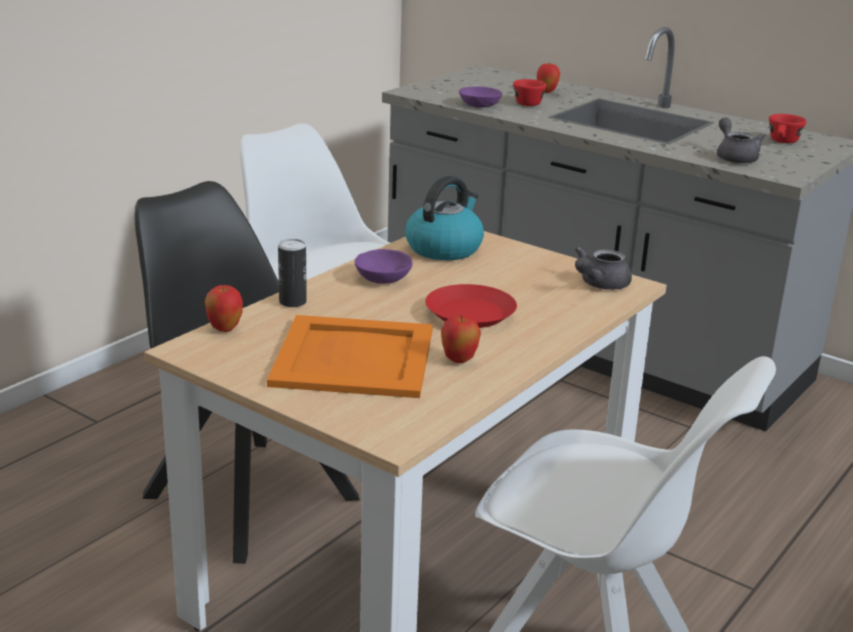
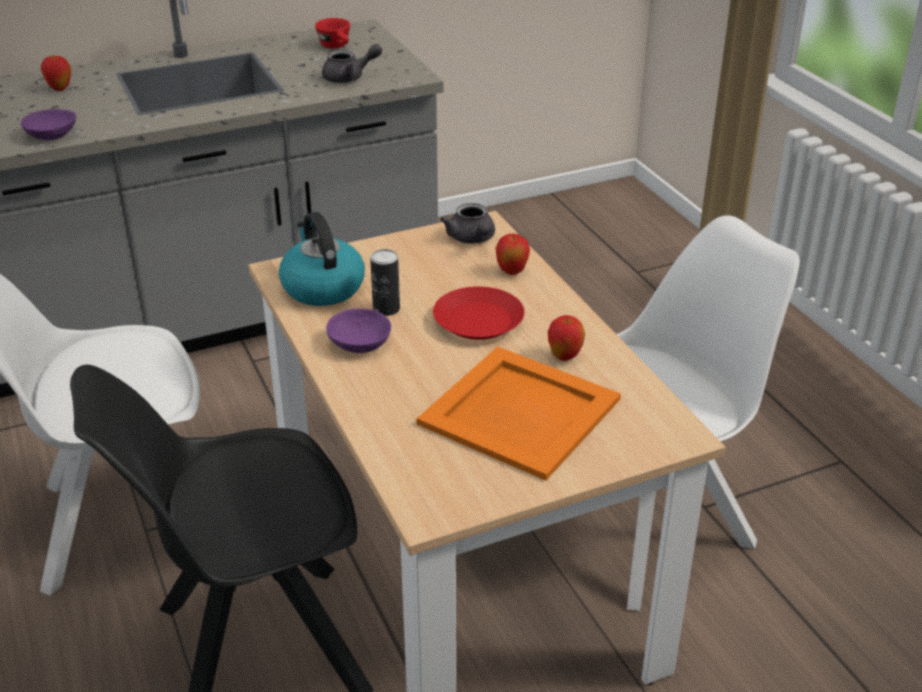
camera: 60 degrees left, 10 degrees up
apple [205,285,243,332] -> apple moved to [495,233,530,275]
can [278,239,307,307] -> can moved to [370,249,400,316]
red cup [513,79,547,106] -> none
grey teapot [717,117,766,164] -> grey teapot turned 150 degrees clockwise [322,44,382,83]

